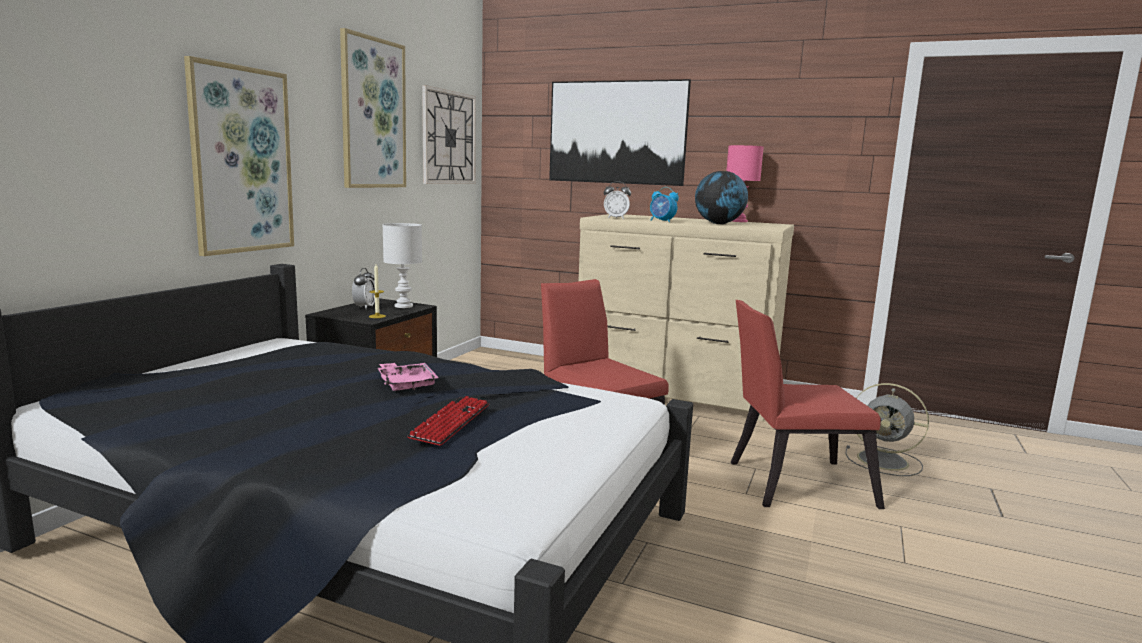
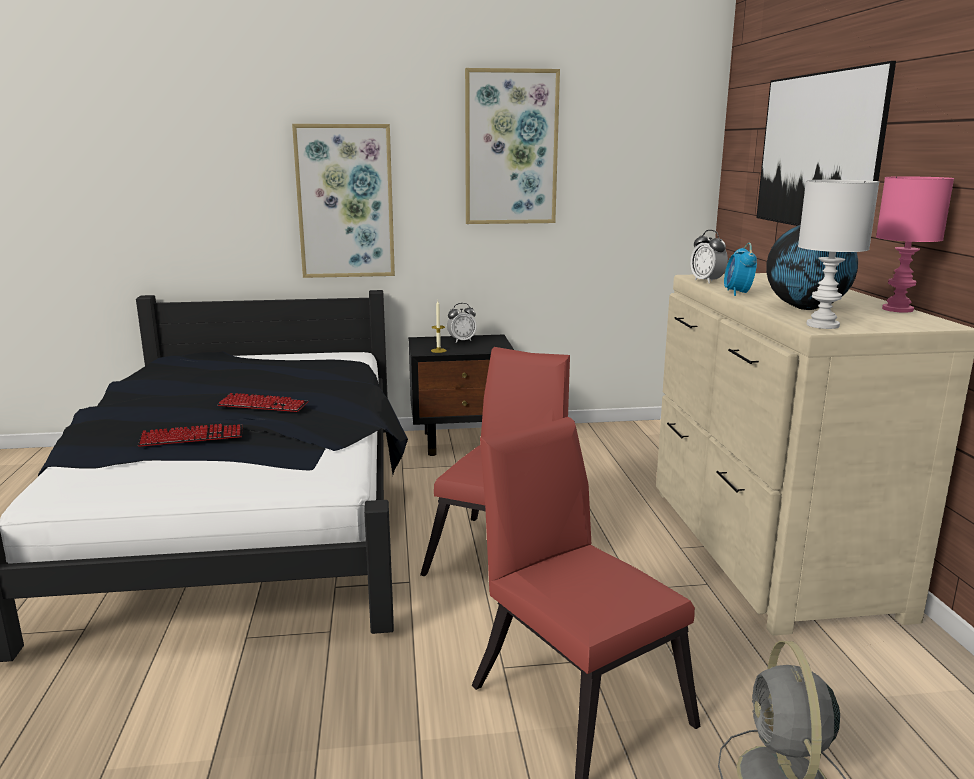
camera: 60 degrees right, 5 degrees up
pink tray [378,363,439,391] -> keyboard [217,393,308,412]
white table lamp [382,223,422,308] -> white table lamp moved to [798,180,879,329]
wall clock [422,85,476,184] -> none

